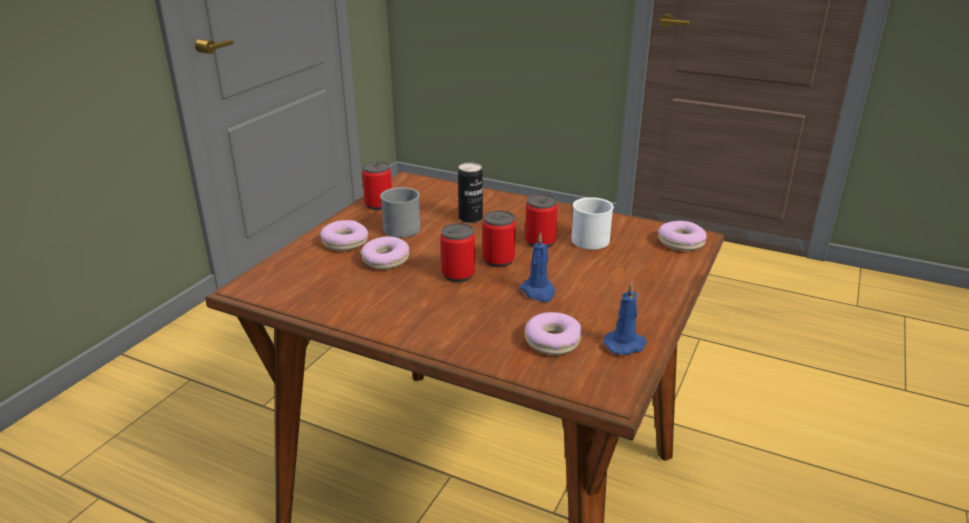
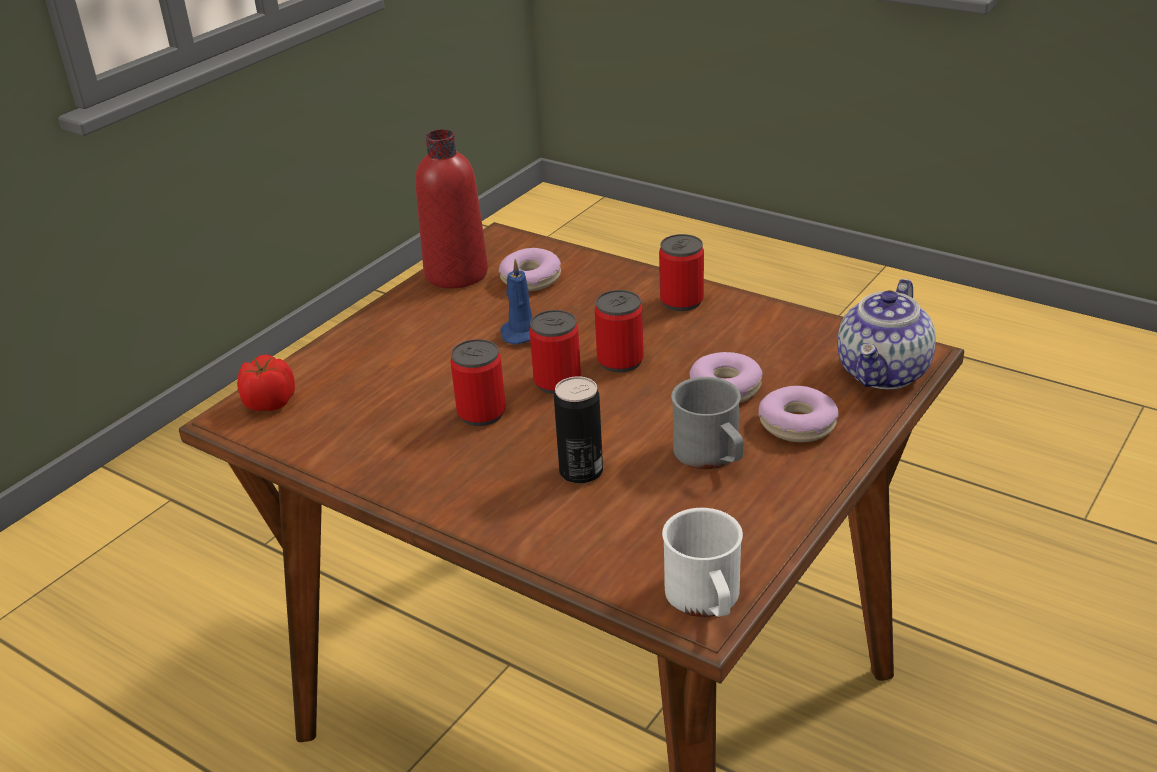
camera: 170 degrees left, 5 degrees up
can [362,161,392,210] -> can moved to [659,234,704,311]
white mug [572,197,614,250] -> white mug moved to [662,508,743,617]
blue candle [603,281,647,355] -> red bottle [415,129,488,288]
donut [658,221,707,251] -> tomato [237,355,295,411]
none -> teapot [837,279,936,389]

